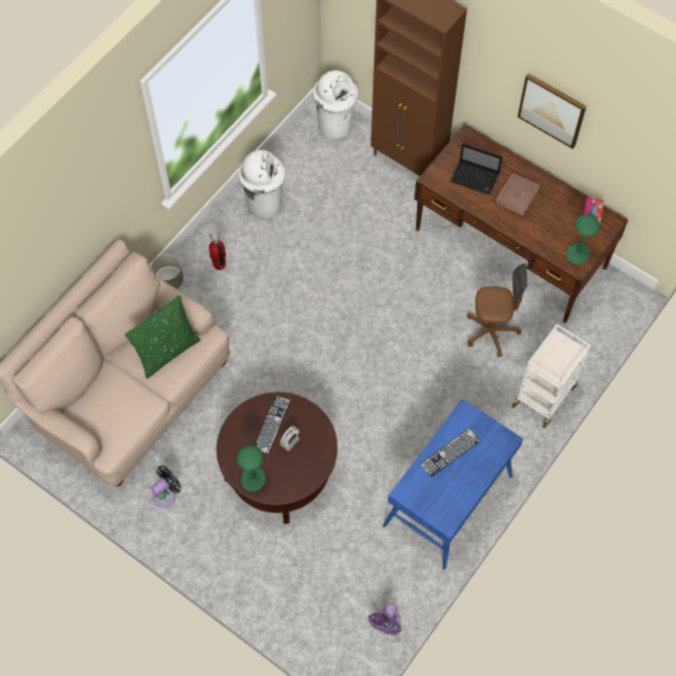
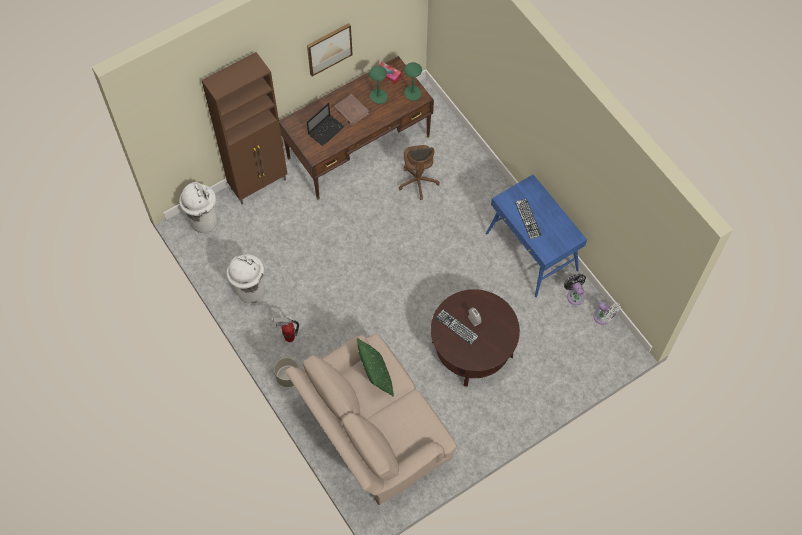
camera: 70 degrees left, 0 degrees up
black fan [151,465,181,508] -> black fan moved to [564,274,586,305]
green table lamp [236,445,266,492] -> green table lamp moved to [369,66,388,104]
purple fan [368,603,401,635] -> white fan [593,301,621,325]
brown office chair [467,264,527,357] -> brown office chair turned 150 degrees clockwise [398,145,440,200]
white cart [511,324,591,428] -> none

